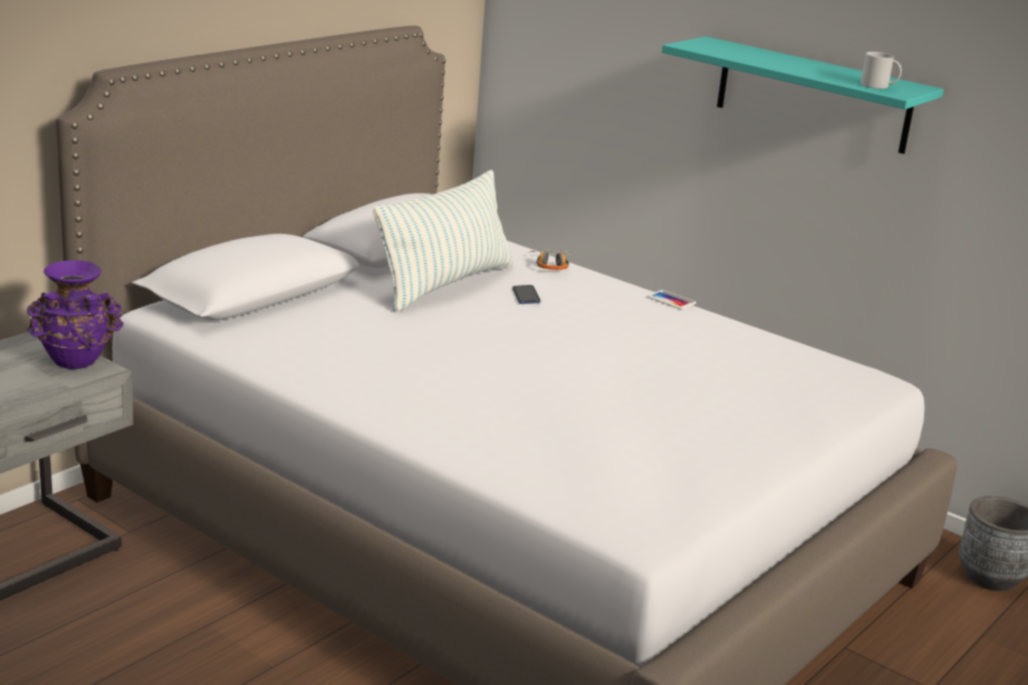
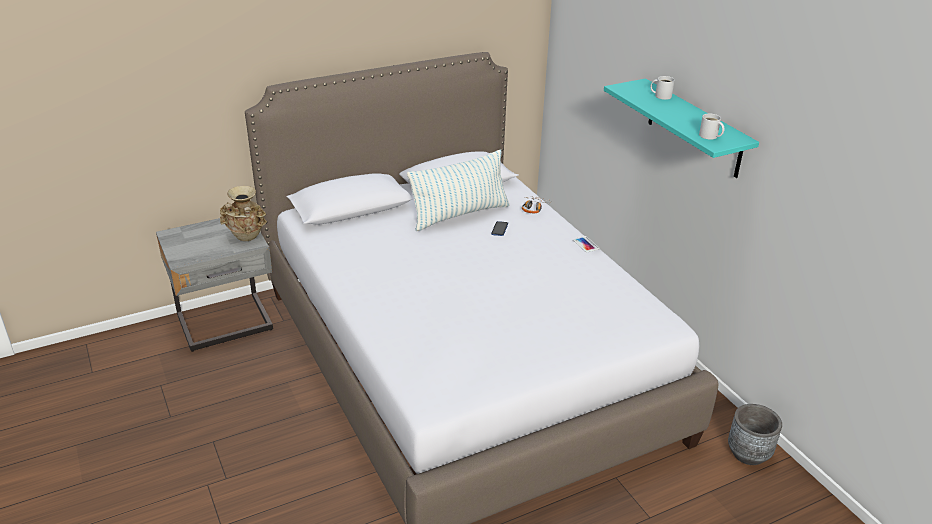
camera: 25 degrees right, 10 degrees up
purple vase [27,260,124,369] -> beige vase [220,186,267,241]
none -> white mug [651,76,675,100]

